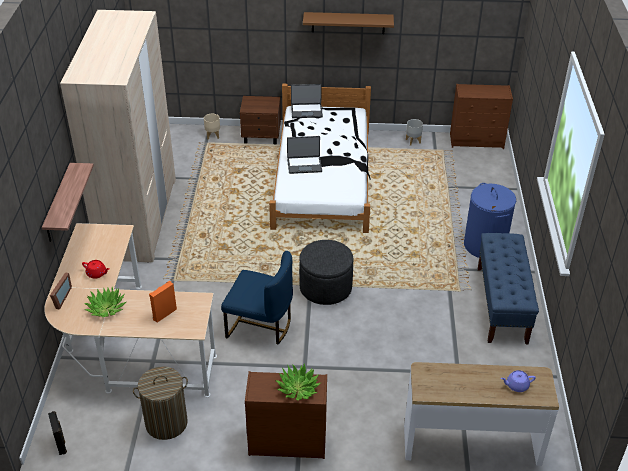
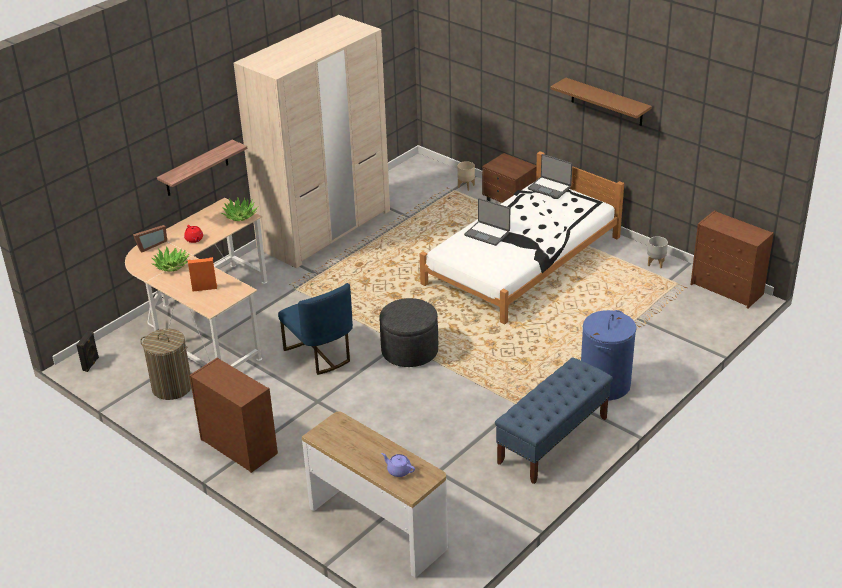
camera: 40 degrees right, 5 degrees down
potted plant [275,363,321,401] -> potted plant moved to [222,198,258,221]

